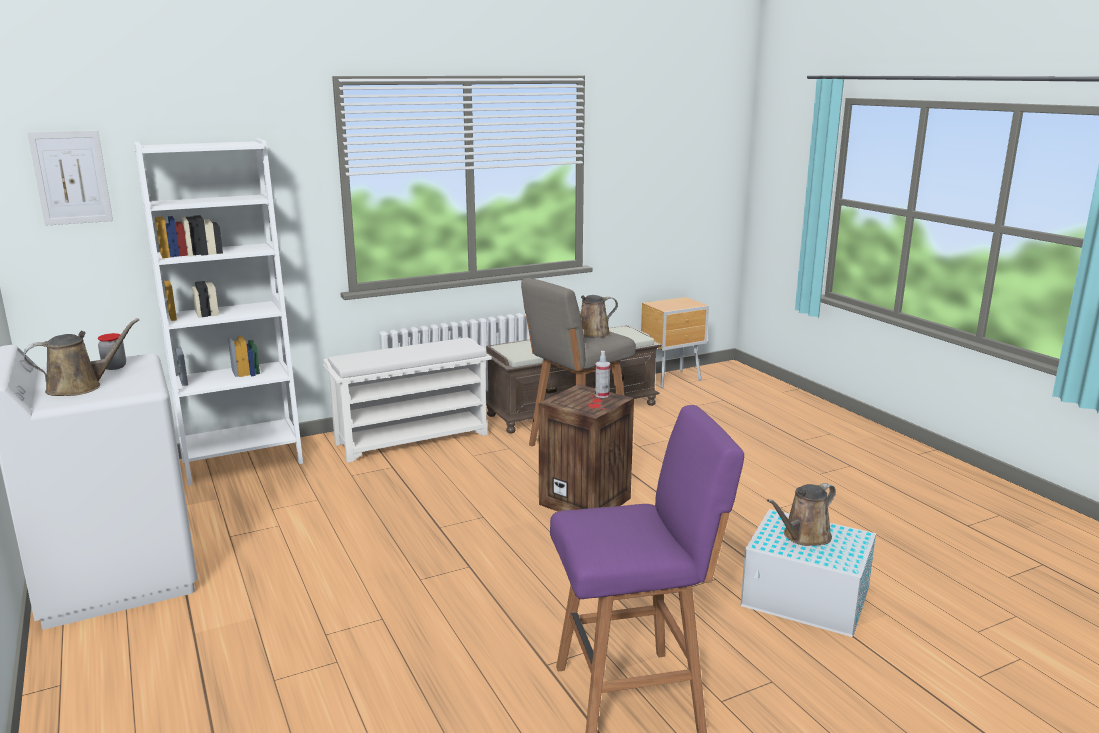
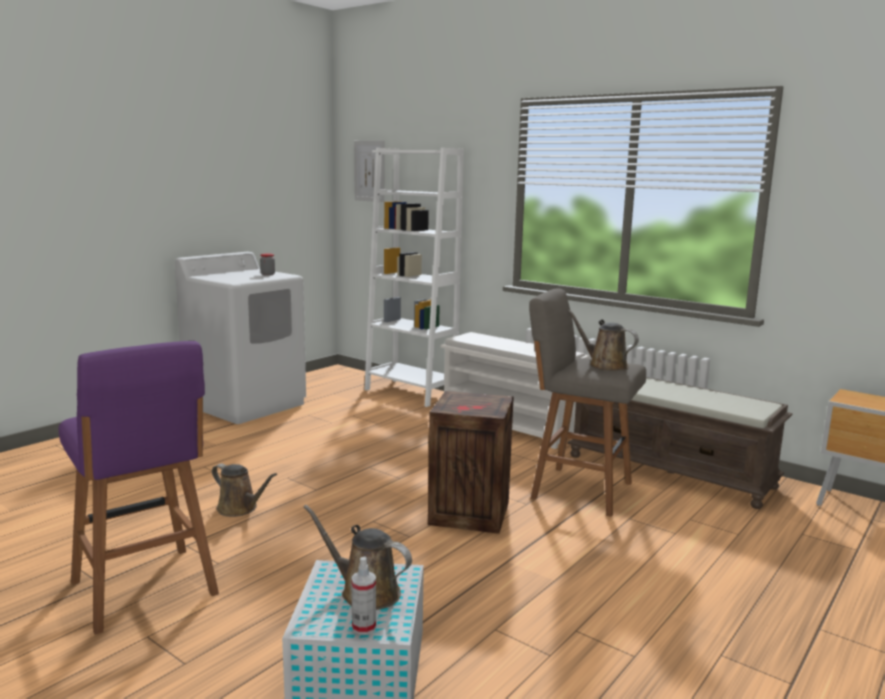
camera: 65 degrees right, 5 degrees down
brown watering can [24,318,139,396] -> brown watering can moved to [212,463,277,517]
spray bottle [595,351,610,398] -> spray bottle moved to [351,556,376,635]

